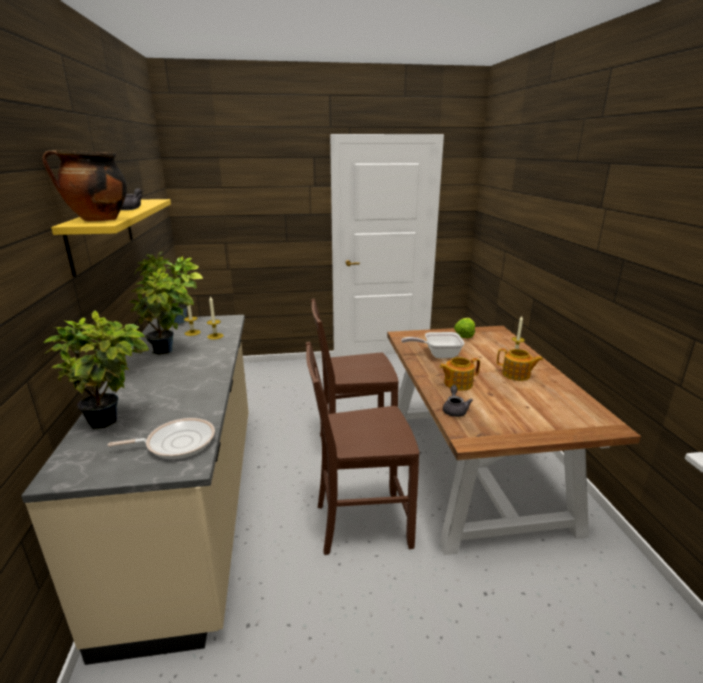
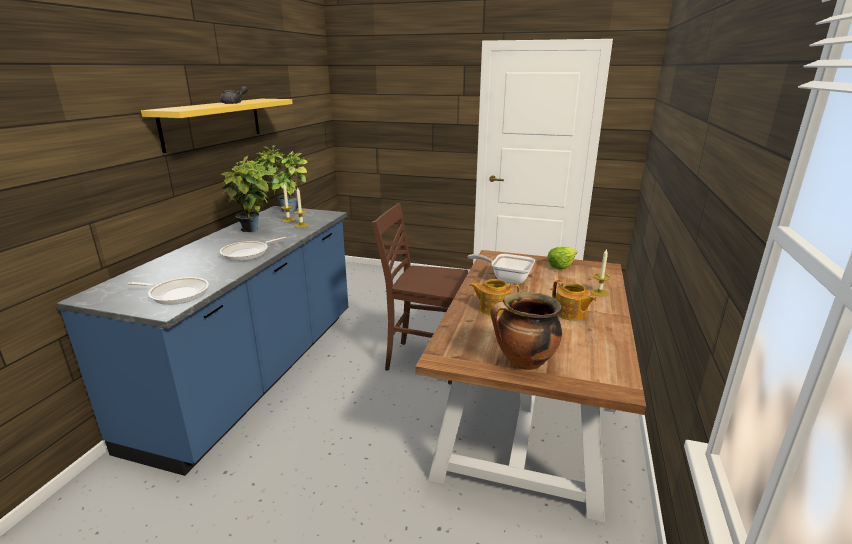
camera: 25 degrees right, 0 degrees up
beige counter [21,315,248,665] -> blue counter [56,206,348,476]
cooking pot [42,150,127,222] -> cooking pot moved to [491,292,562,370]
potted plant [43,311,149,429] -> none
brown chair [306,342,419,555] -> none
grey teapot [443,385,473,417] -> none
none -> frying pan [220,237,286,261]

